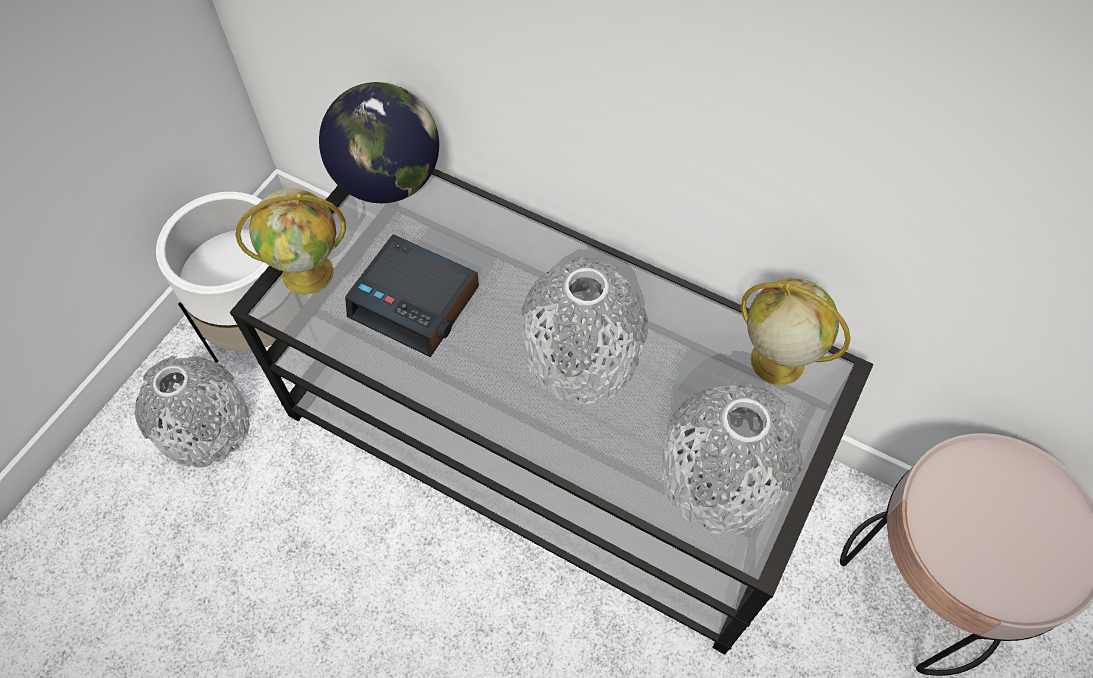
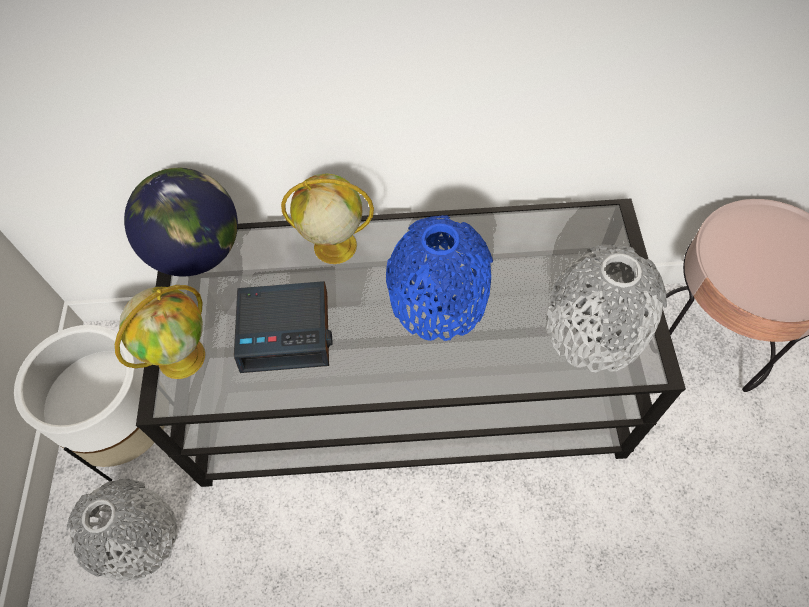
camera: 30 degrees left, 0 degrees up
grey vase [522,257,648,404] -> blue vase [386,215,493,341]
globe [741,278,851,385] -> globe moved to [281,174,374,264]

